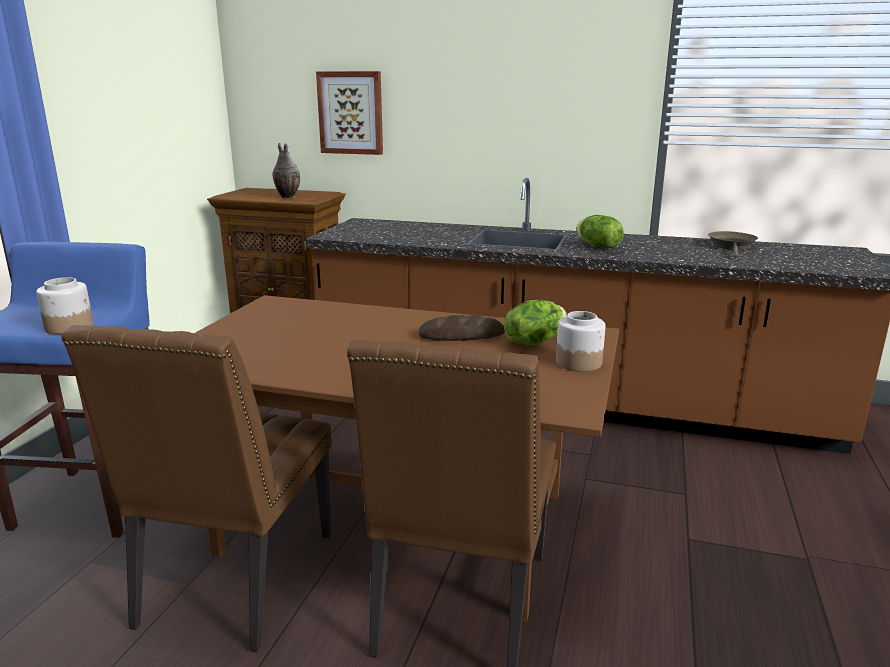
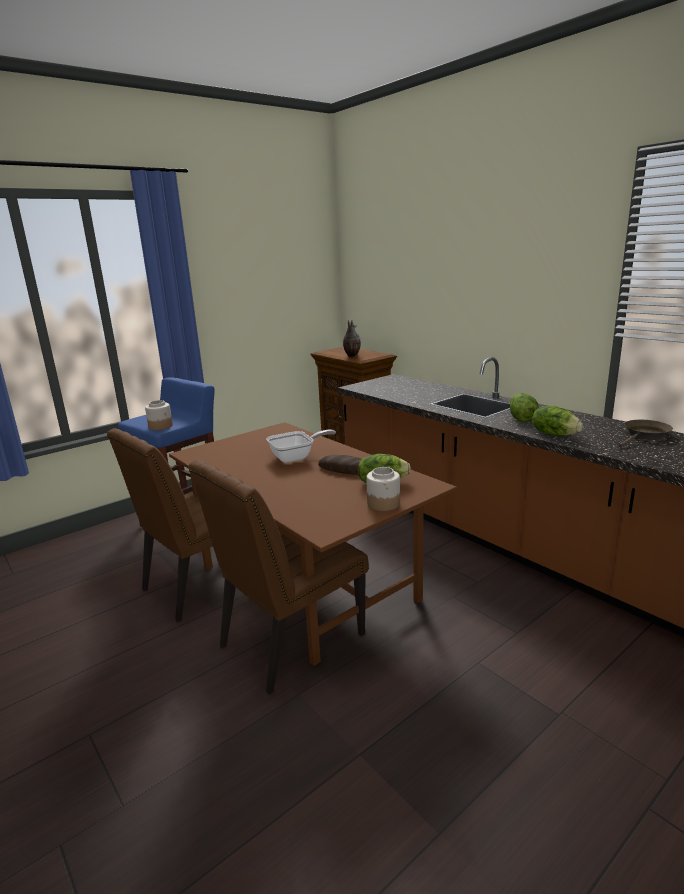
camera: 35 degrees right, 0 degrees up
picture [316,71,383,155] -> none
none -> frying pan [266,430,336,463]
none -> lettuce [532,406,583,436]

